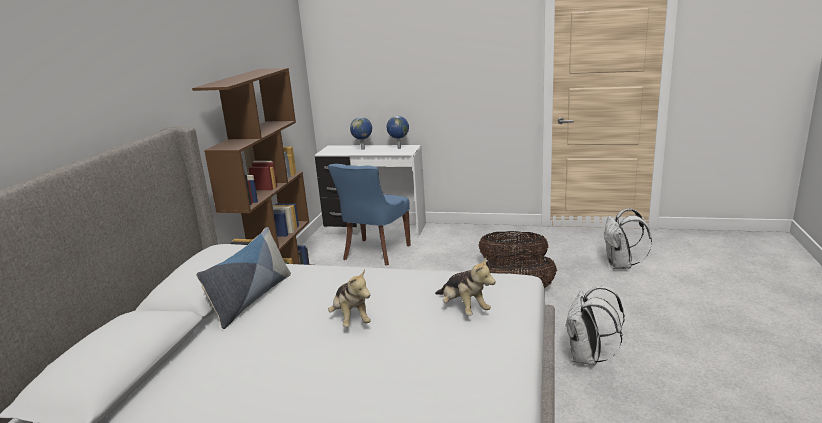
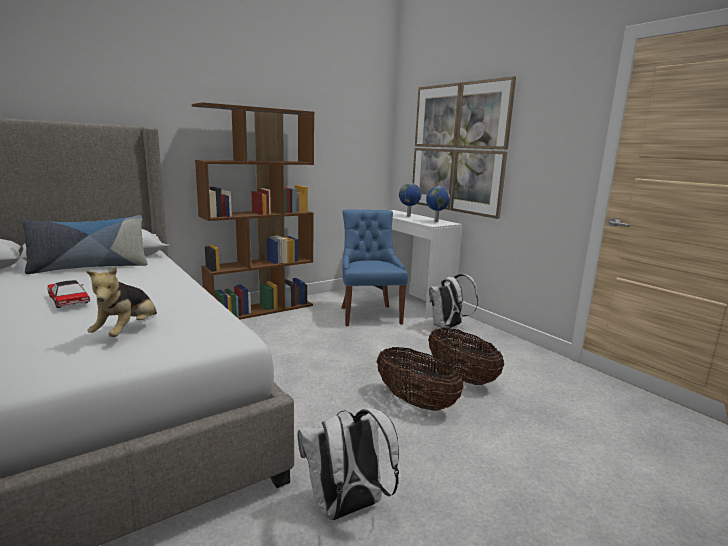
camera: 40 degrees right, 5 degrees down
blue chair [328,164,411,266] -> blue chair turned 105 degrees clockwise [342,209,408,326]
plush toy [328,269,371,327] -> toy car [47,280,90,308]
white backpack [604,208,652,269] -> white backpack moved to [429,274,478,328]
none -> picture [412,76,516,219]

